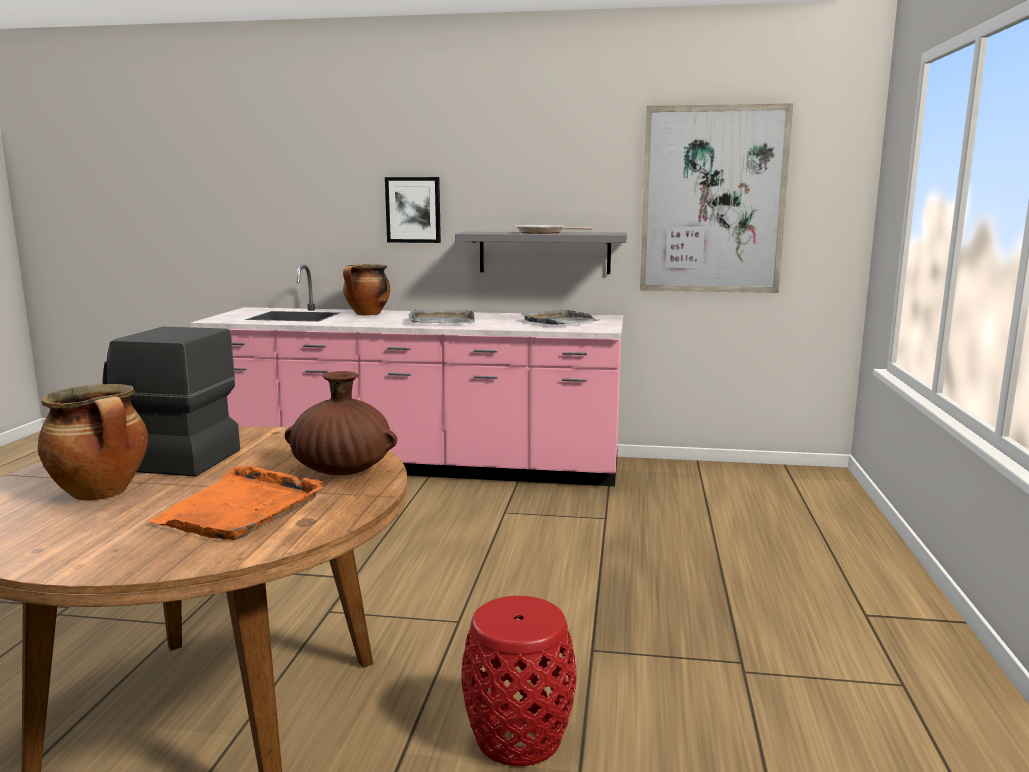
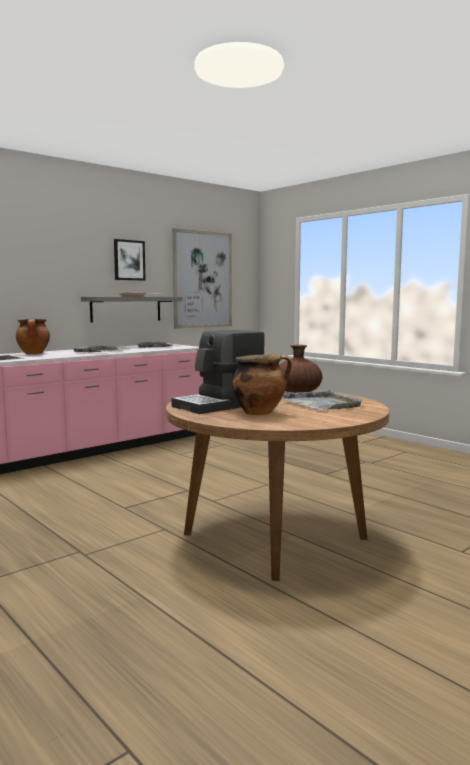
camera: 50 degrees left, 5 degrees down
orange tray [149,466,323,540] -> grey tray [283,389,363,410]
picture [385,177,441,243] -> picture moved to [114,239,146,281]
red stool [461,596,576,766] -> none

